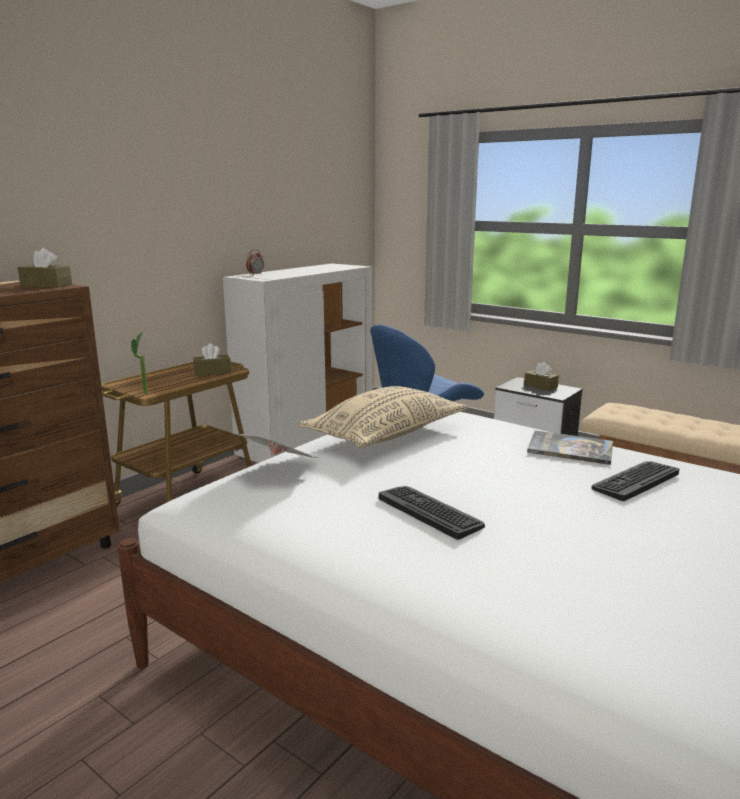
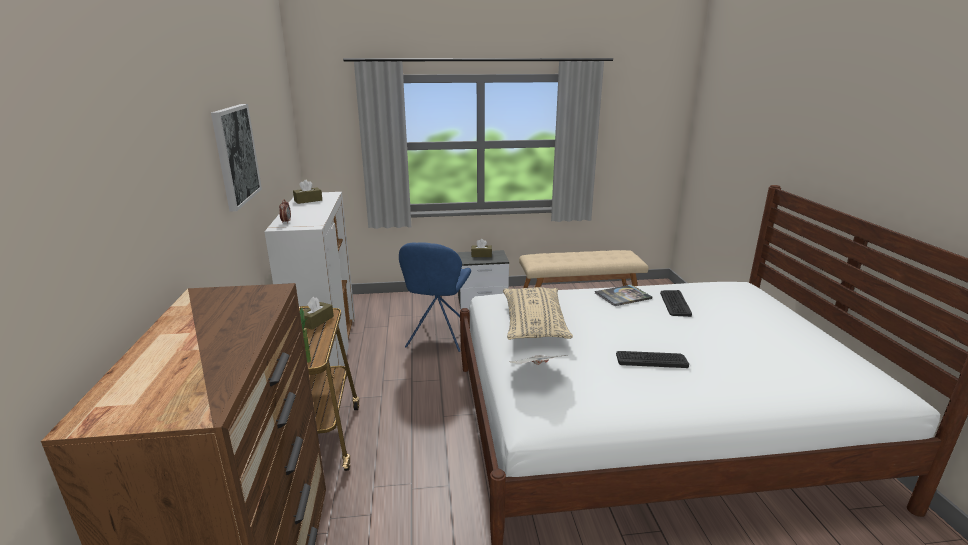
camera: 45 degrees left, 5 degrees up
brown tissue box [18,248,72,288] -> brown tissue box moved to [293,180,322,204]
none -> picture [211,104,262,211]

